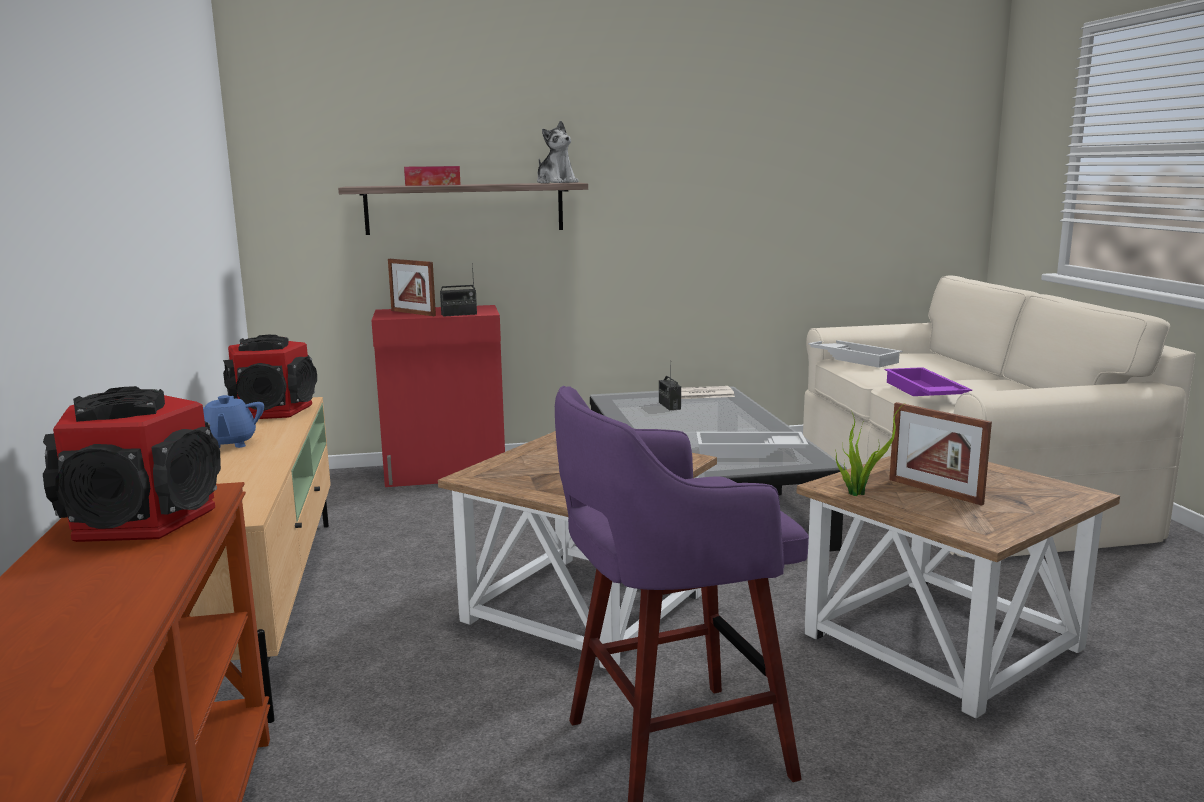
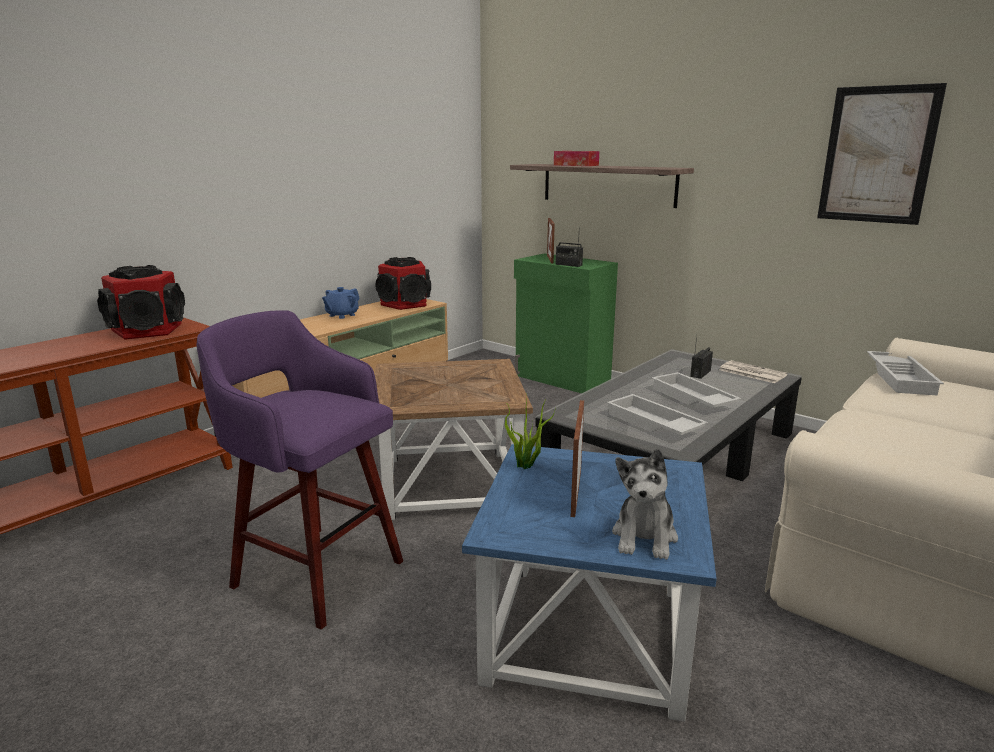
camera: 50 degrees right, 5 degrees up
red cabinet [371,305,505,487] -> green cabinet [514,253,618,393]
plush toy [537,121,579,183] -> plush toy moved to [612,449,678,560]
brown side table [797,456,1120,718] -> blue side table [462,444,717,722]
purple tray [885,367,972,396] -> none
none -> white tray [651,372,741,408]
none -> picture [817,83,947,225]

